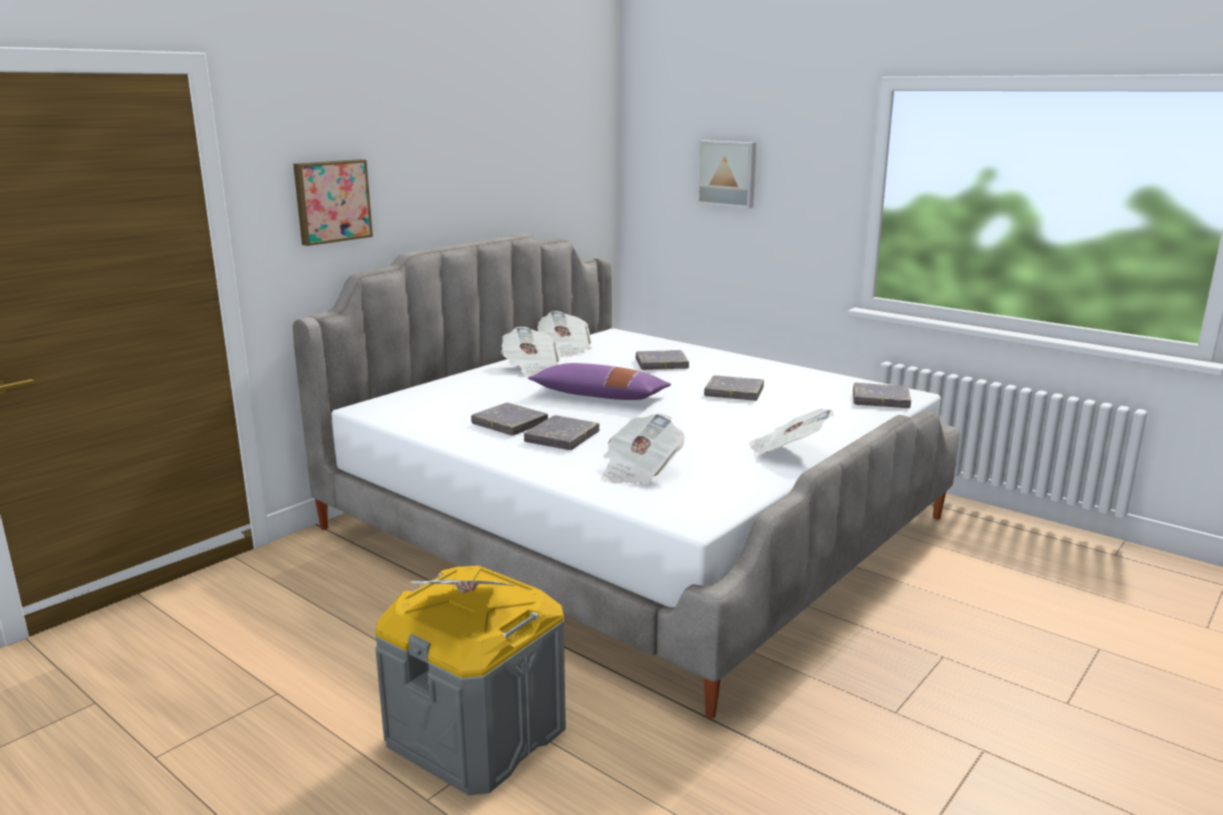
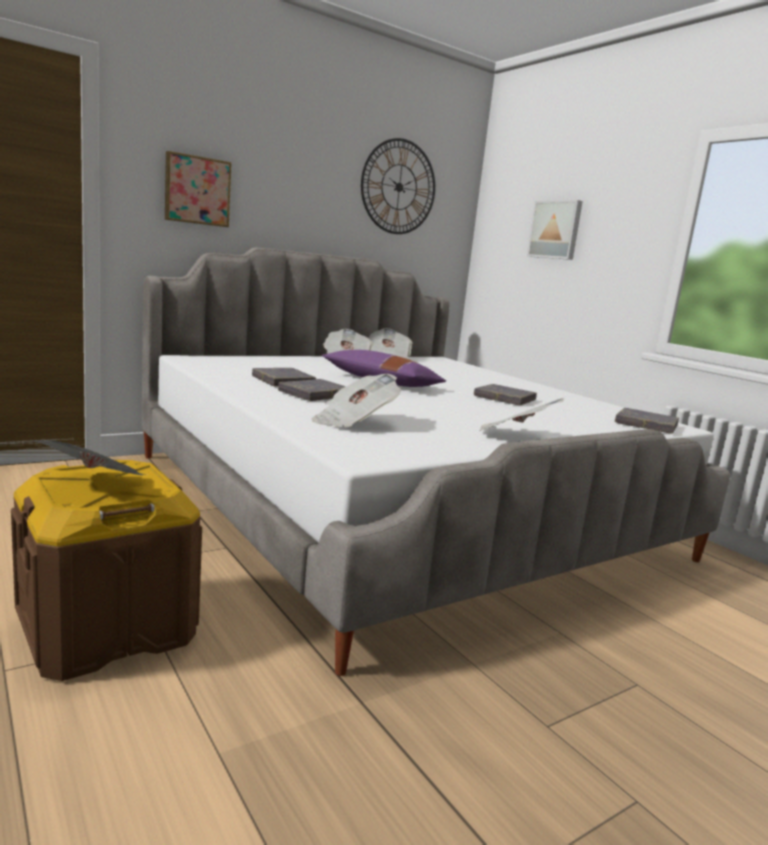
camera: 15 degrees right, 5 degrees down
grey storage box [375,565,566,795] -> brown storage box [11,460,202,681]
grey book [636,350,689,370] -> none
none -> wall clock [361,138,435,234]

